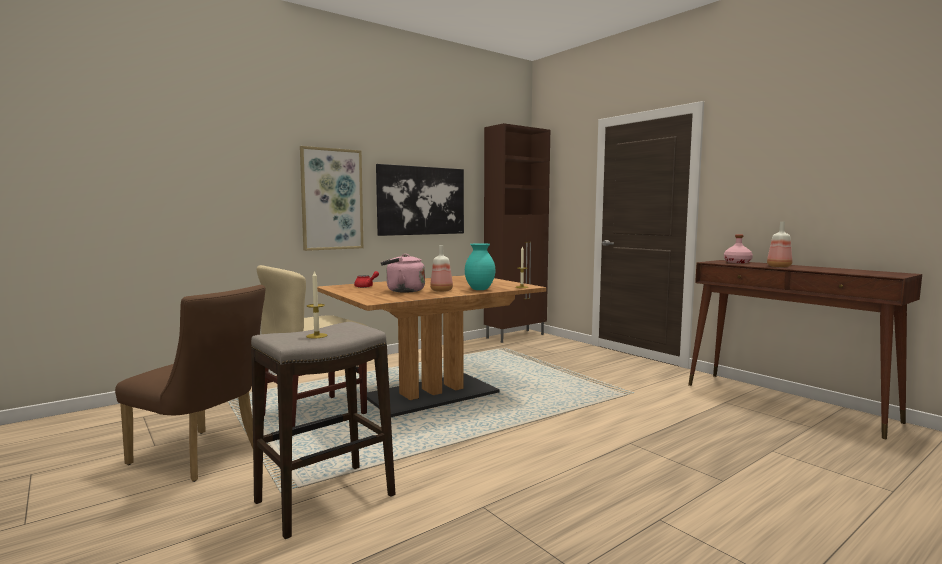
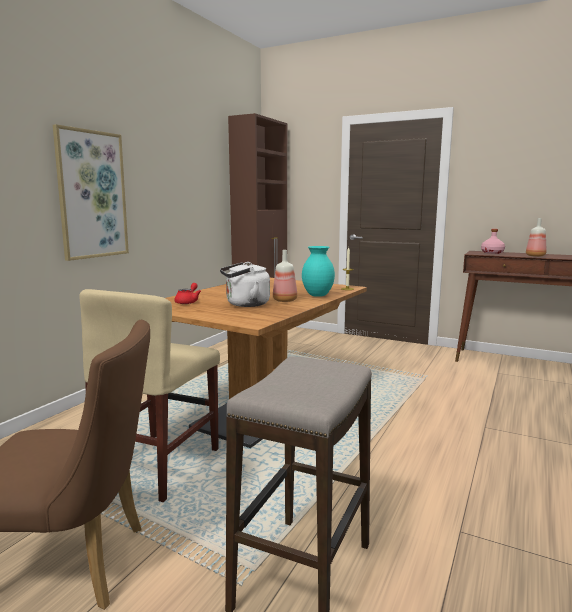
camera: 25 degrees left, 5 degrees up
candle [306,270,327,338] -> none
picture [376,164,464,236] -> none
pink kettle [381,254,425,292] -> white kettle [220,262,270,307]

